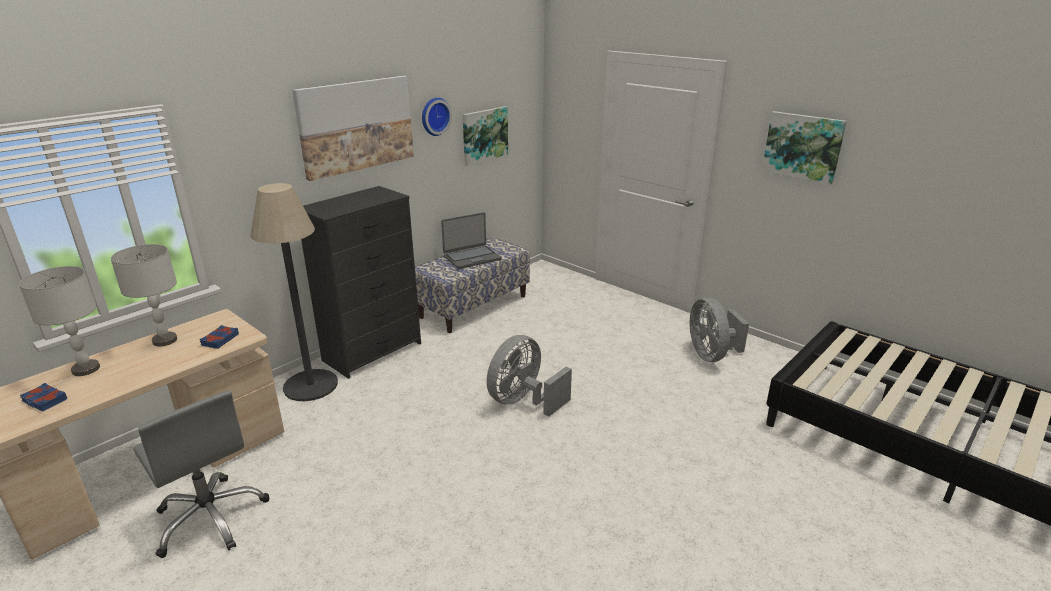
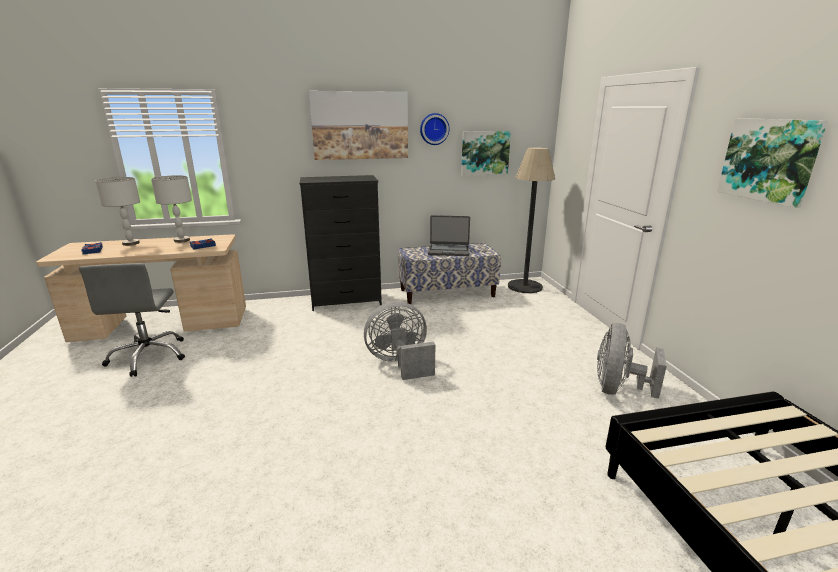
camera: 35 degrees right, 5 degrees down
floor lamp [250,183,338,401] -> floor lamp moved to [508,147,555,293]

